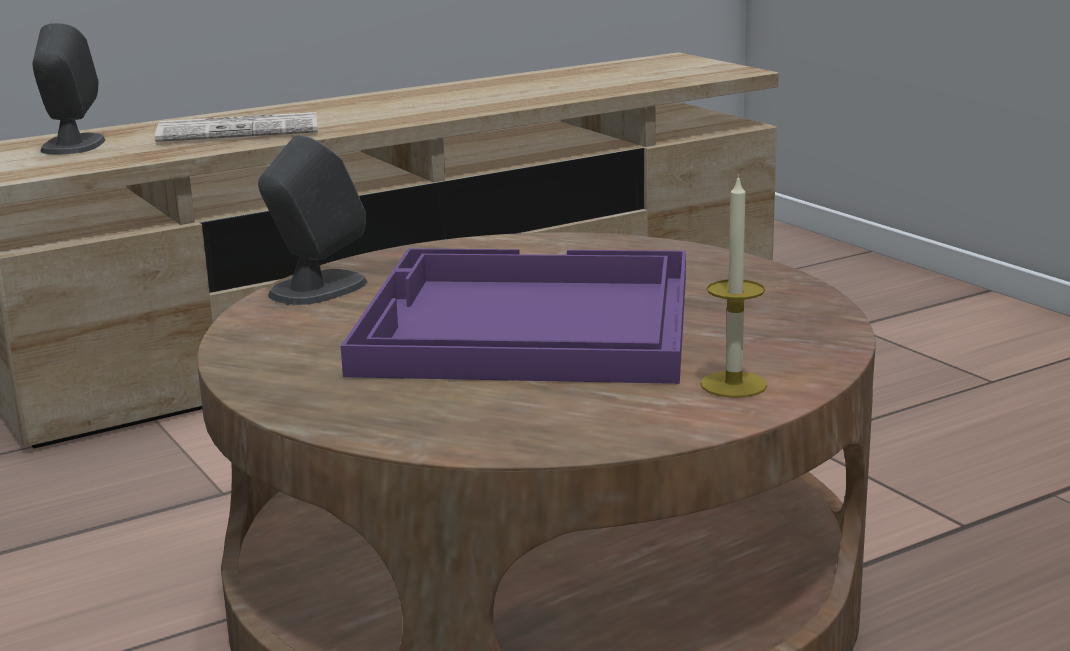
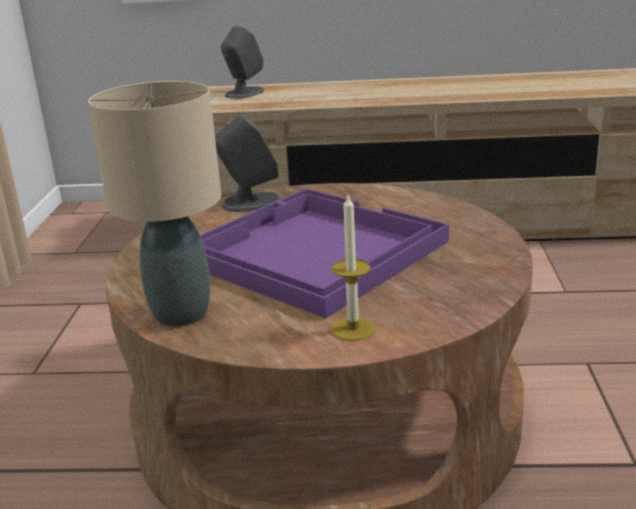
camera: 35 degrees right, 5 degrees up
newspaper [155,112,318,142] -> none
none -> beige table lamp [88,81,221,326]

